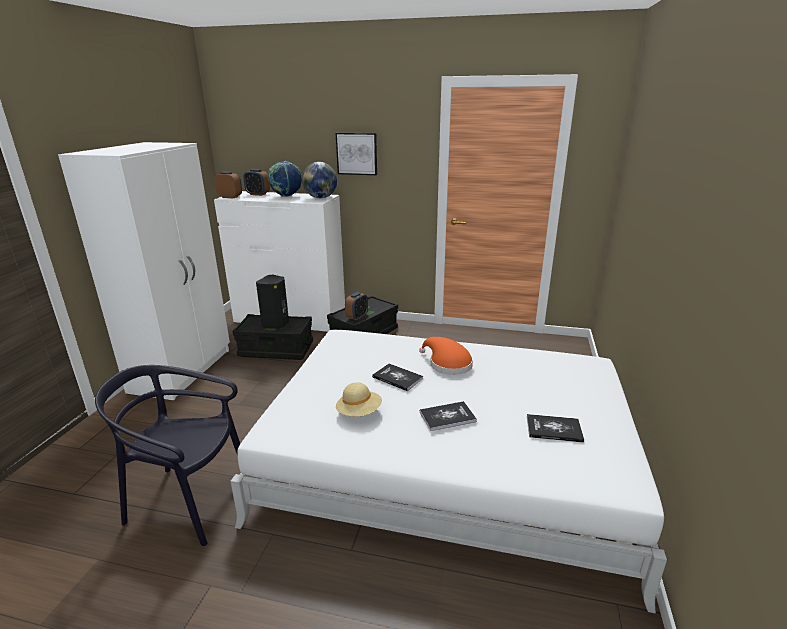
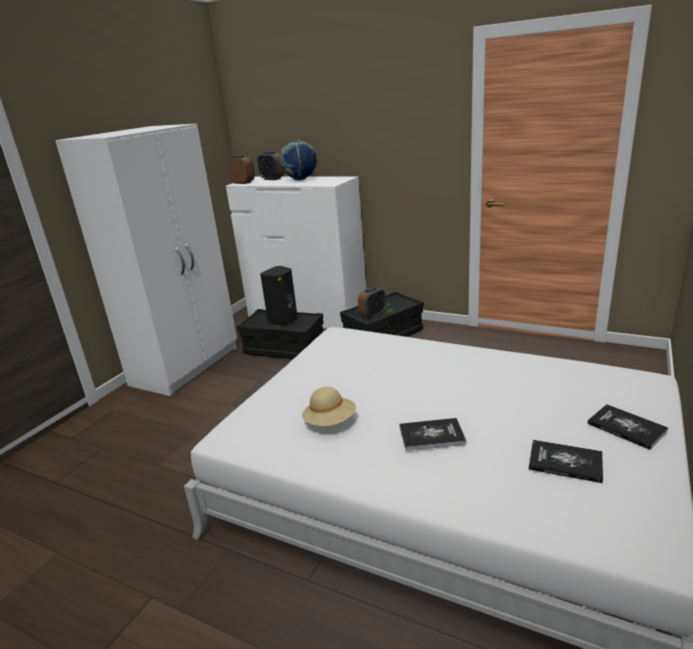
camera: 15 degrees right, 0 degrees up
black chair [95,365,240,546] -> none
globe [302,162,337,198] -> none
picture [336,133,377,175] -> none
book [372,363,423,391] -> book moved to [588,404,668,450]
orange hat [419,337,473,375] -> none

